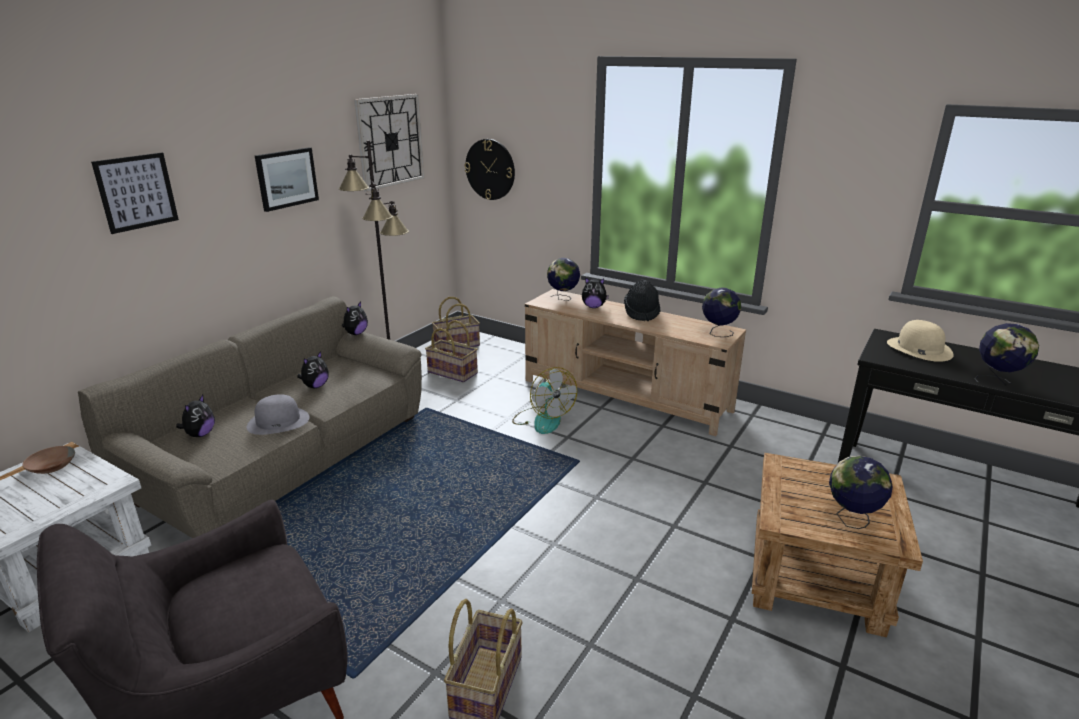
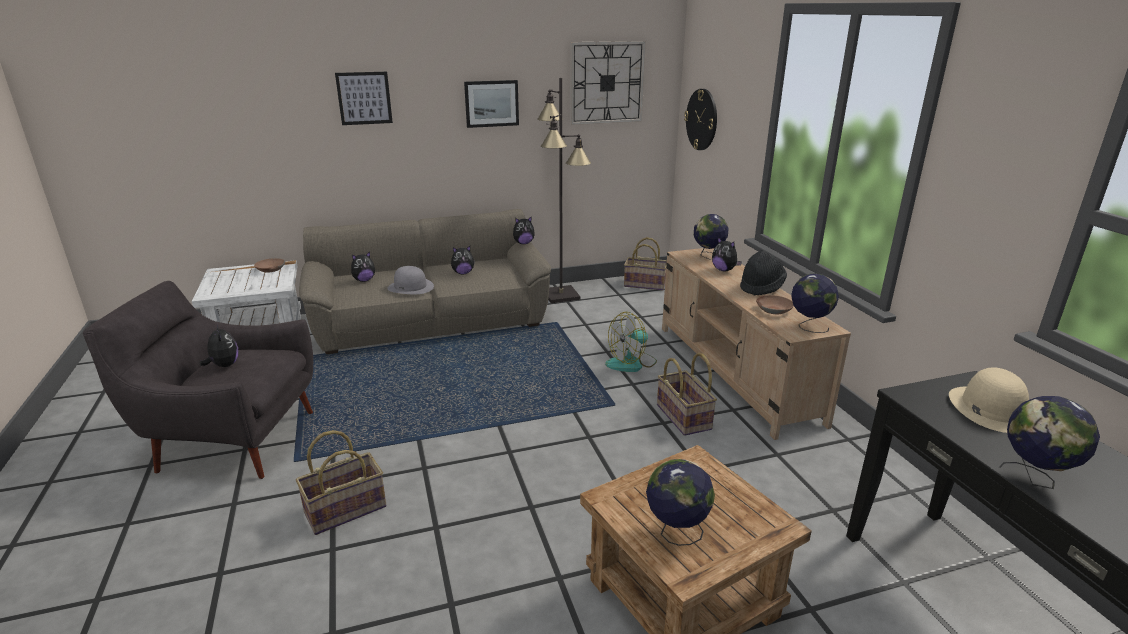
camera: 40 degrees right, 0 degrees up
basket [425,320,478,382] -> basket moved to [657,353,717,436]
fan [512,367,577,434] -> fan turned 45 degrees clockwise [605,312,657,372]
none -> plush toy [200,323,238,367]
none -> brown bowl [756,295,794,314]

